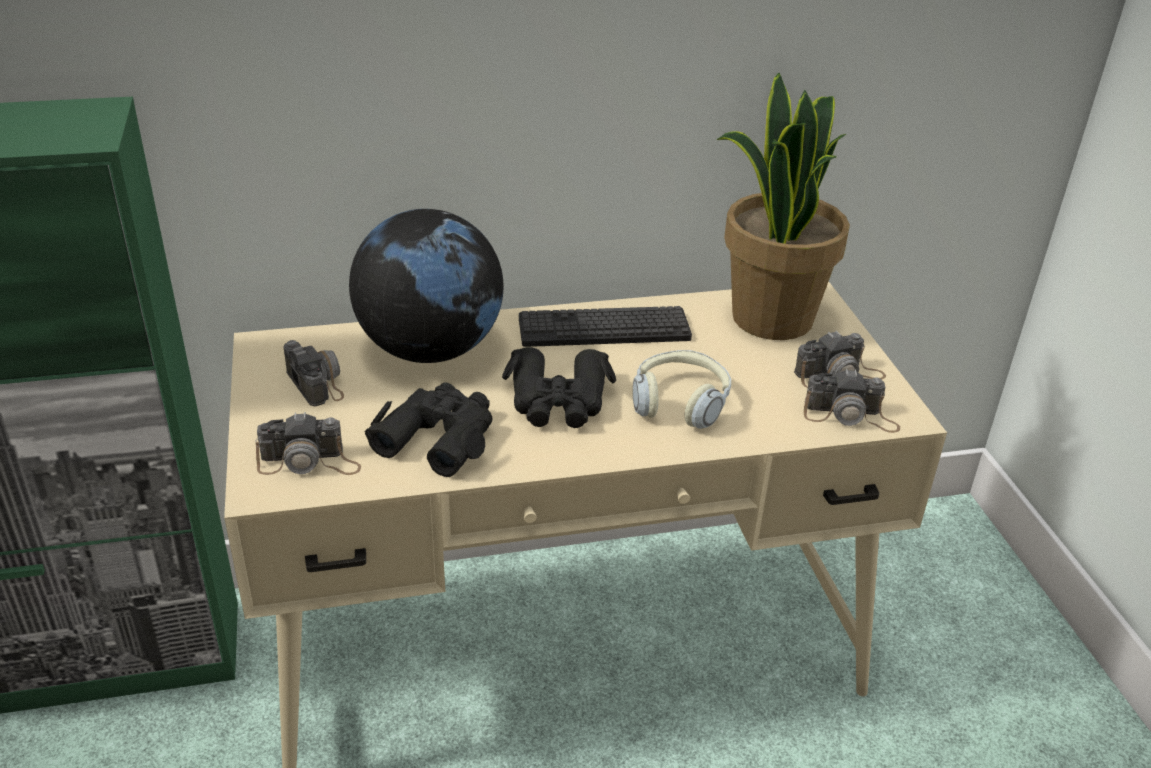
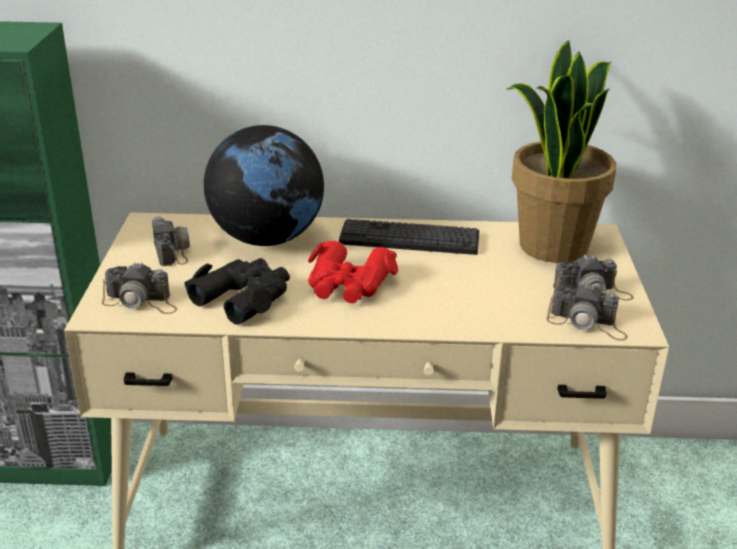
camera: 15 degrees right, 5 degrees down
black binoculars [502,347,616,428] -> red binoculars [308,241,398,303]
headphones [633,350,731,429] -> none

